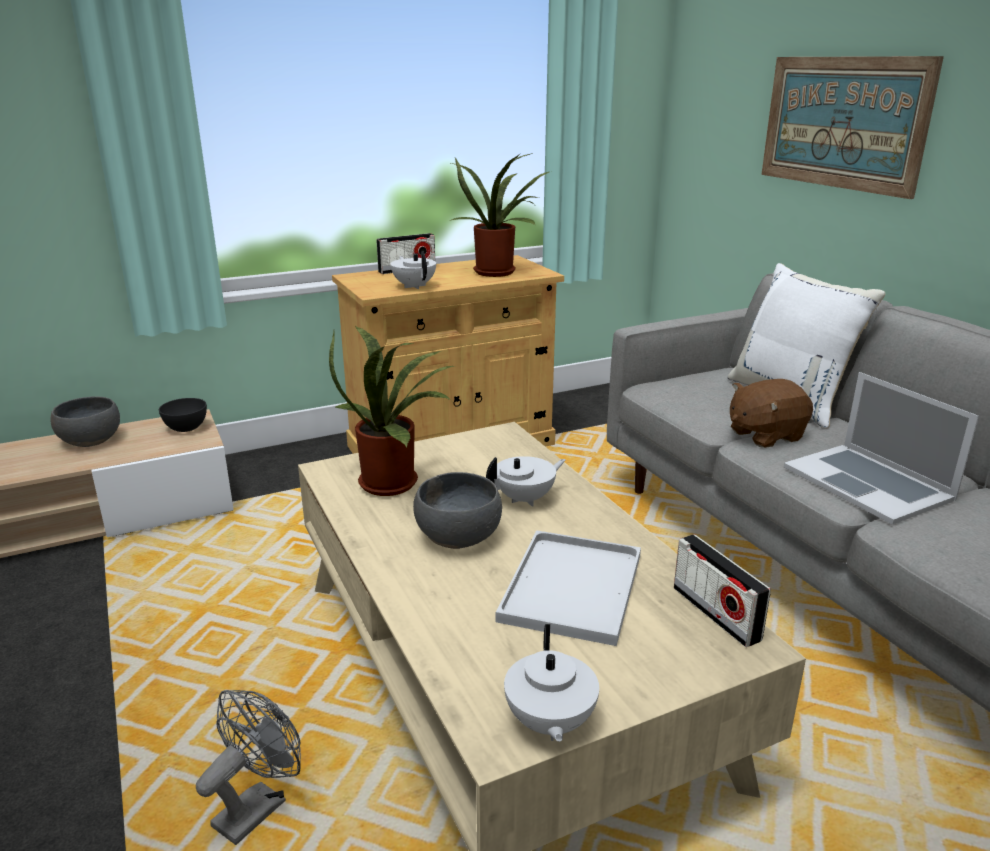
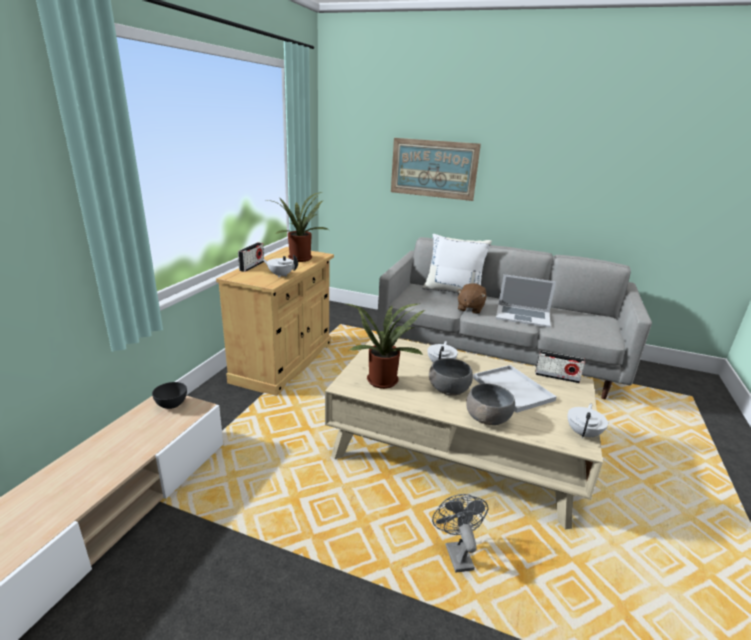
camera: 45 degrees left, 0 degrees up
grey bowl [50,396,120,447] -> grey bowl moved to [466,383,515,425]
white teapot [504,624,599,742] -> white teapot turned 105 degrees counterclockwise [567,403,608,439]

